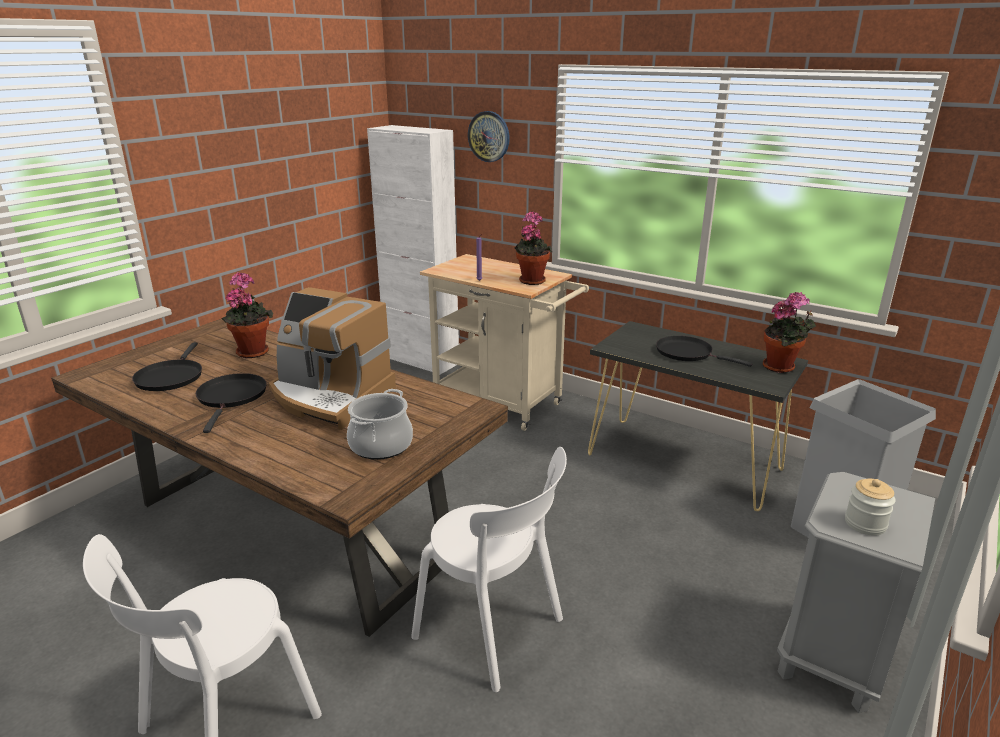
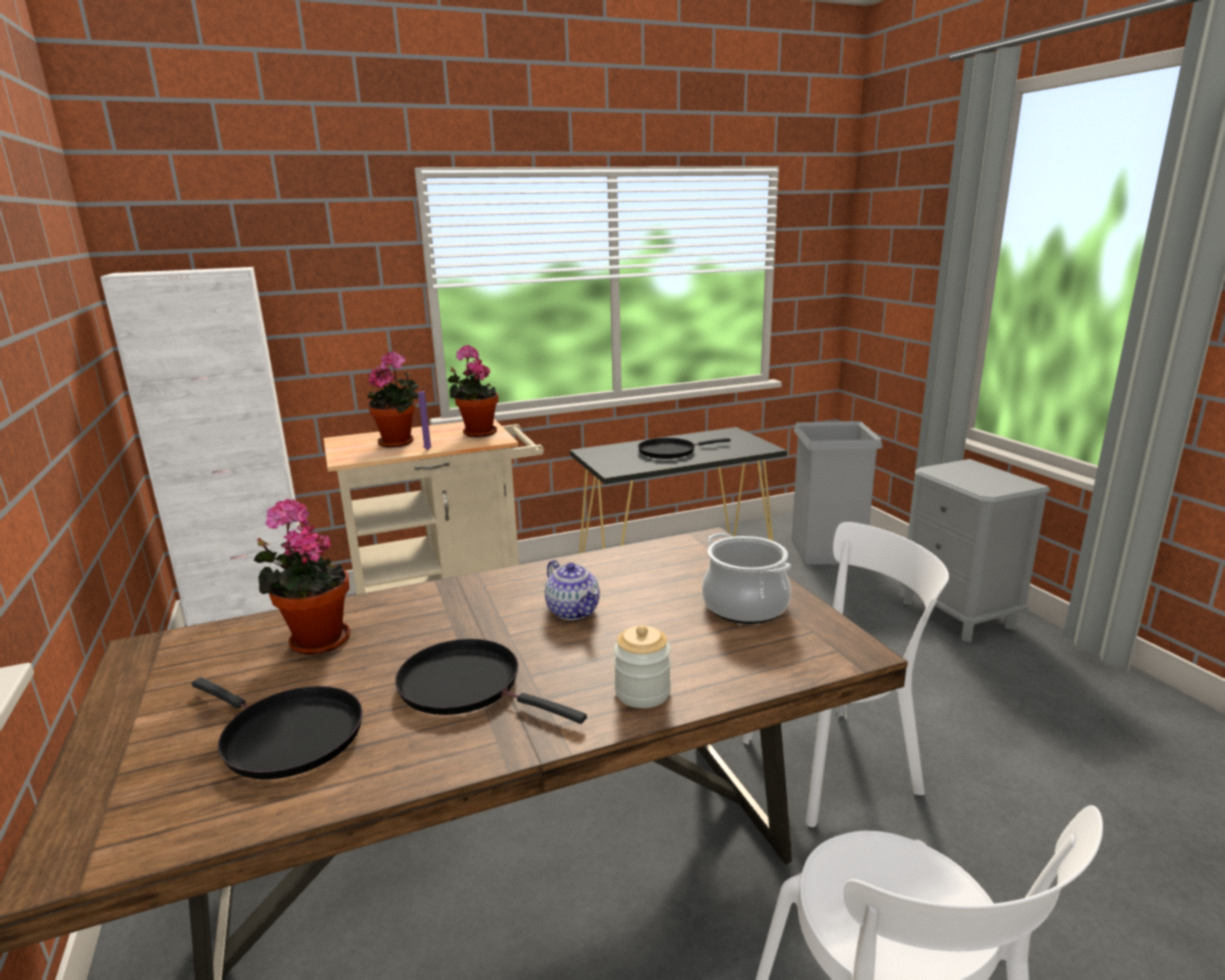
camera: 55 degrees left, 5 degrees down
coffee machine [269,287,396,430] -> teapot [545,560,600,620]
wall clock [468,111,510,162] -> none
potted plant [763,292,816,373] -> potted plant moved to [367,351,419,447]
jar [845,479,896,536] -> jar moved to [614,625,671,708]

